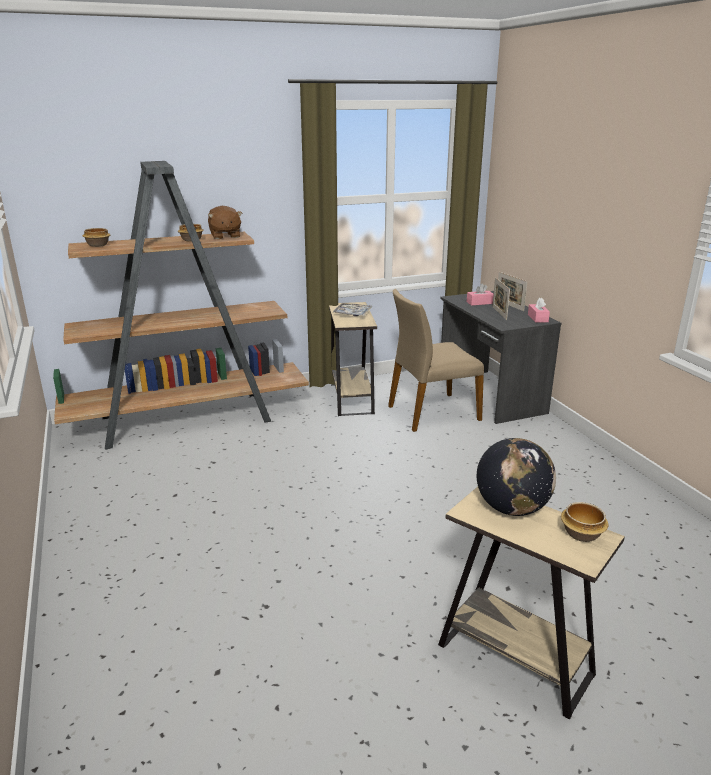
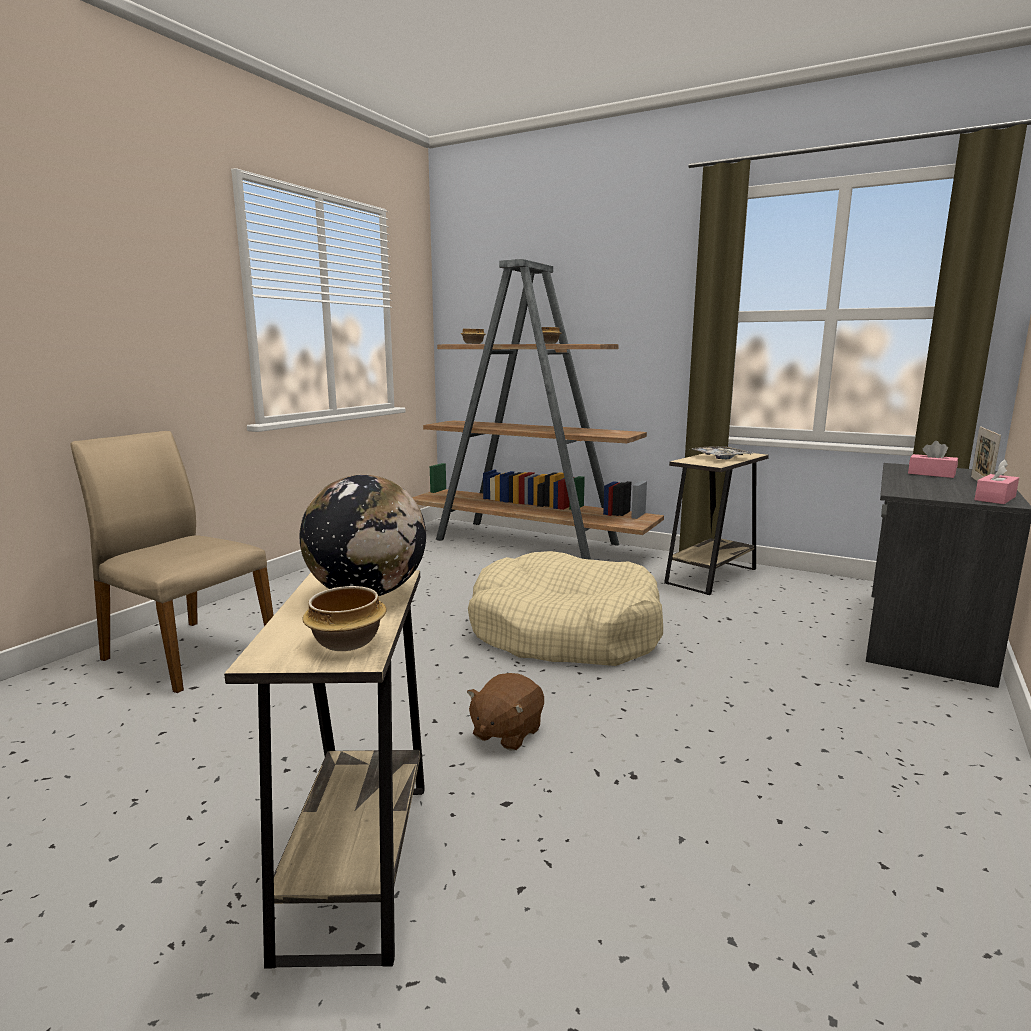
camera: 50 degrees right, 10 degrees down
brown plush toy [208,206,242,239] -> brown plush toy moved to [467,673,544,751]
beige chair [388,289,484,432] -> beige chair moved to [71,431,274,693]
picture frame [492,277,510,320] -> none
none -> beige dog bed [468,551,663,666]

